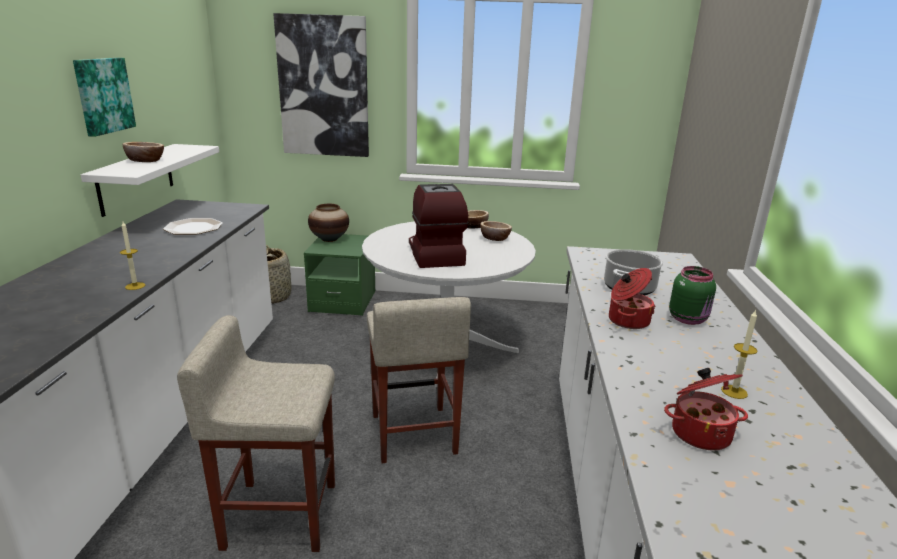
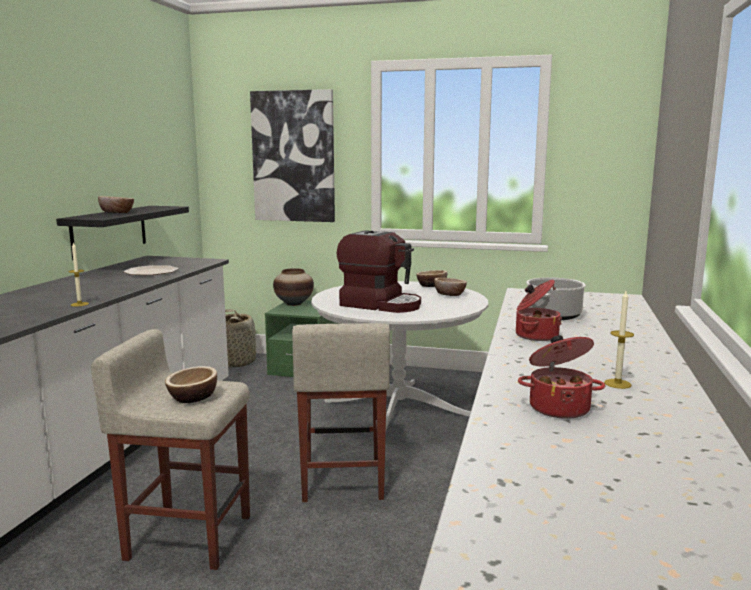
camera: 10 degrees right, 10 degrees down
picture [73,58,136,137] -> none
white shelf [81,144,219,217] -> black shelf [56,206,189,260]
coffee machine [409,184,468,268] -> coffee machine turned 120 degrees clockwise [337,230,421,313]
green jar [669,266,716,325] -> none
none -> bowl [165,366,217,403]

